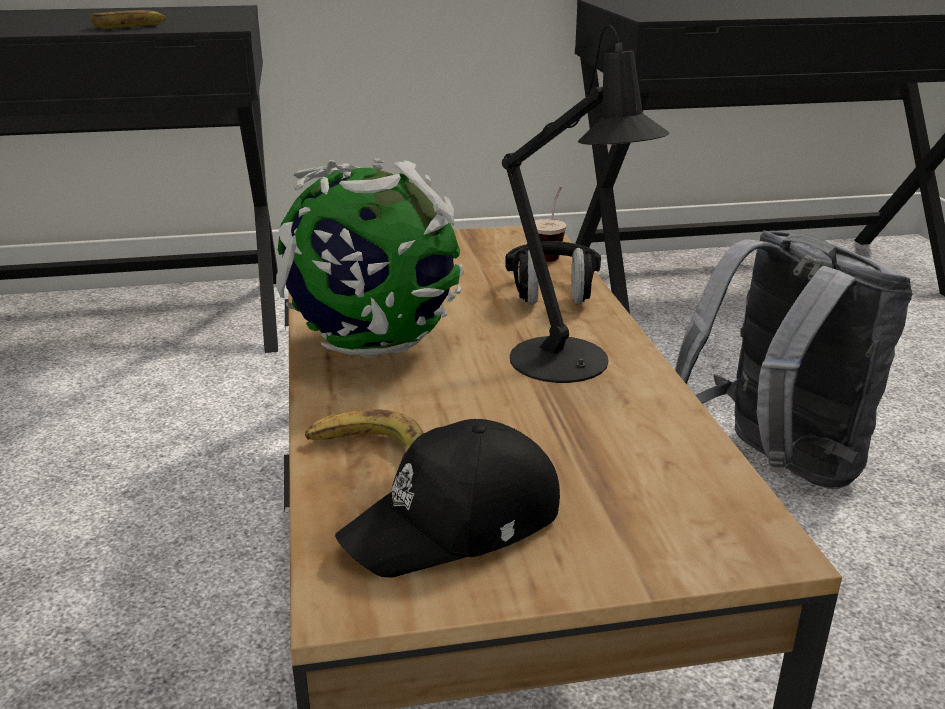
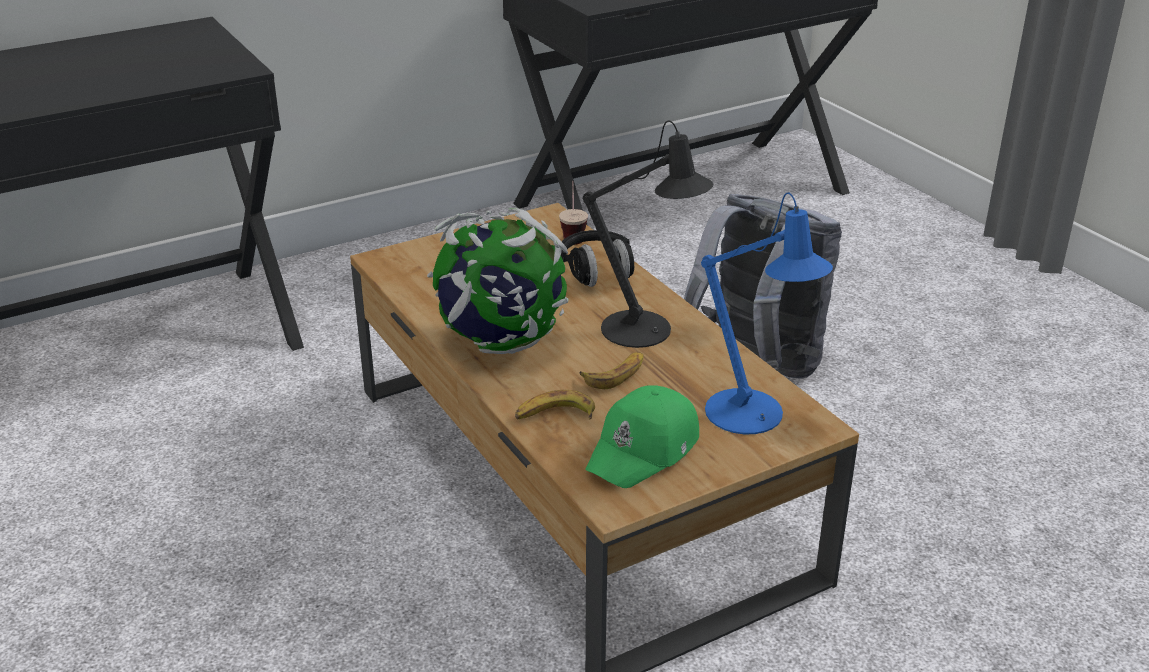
camera: 20 degrees left, 5 degrees up
banana [90,10,166,29] -> banana moved to [579,352,643,389]
black cap [335,419,560,578] -> green cap [585,385,699,488]
none -> blue table lamp [701,193,833,434]

